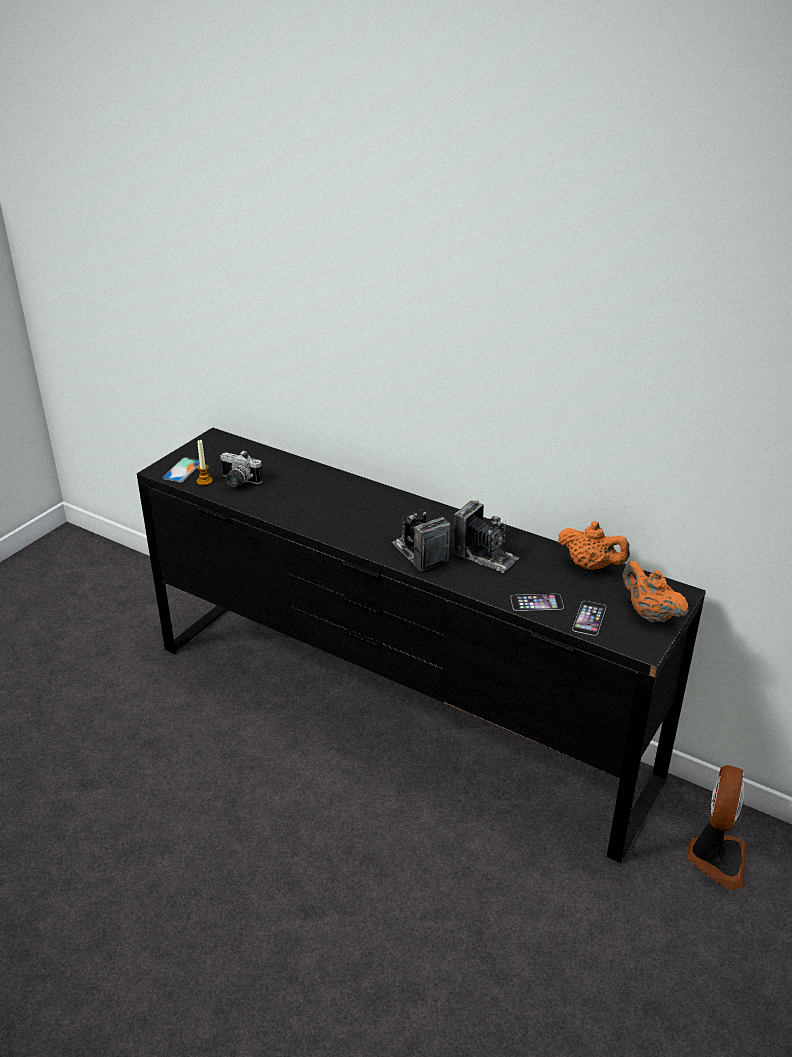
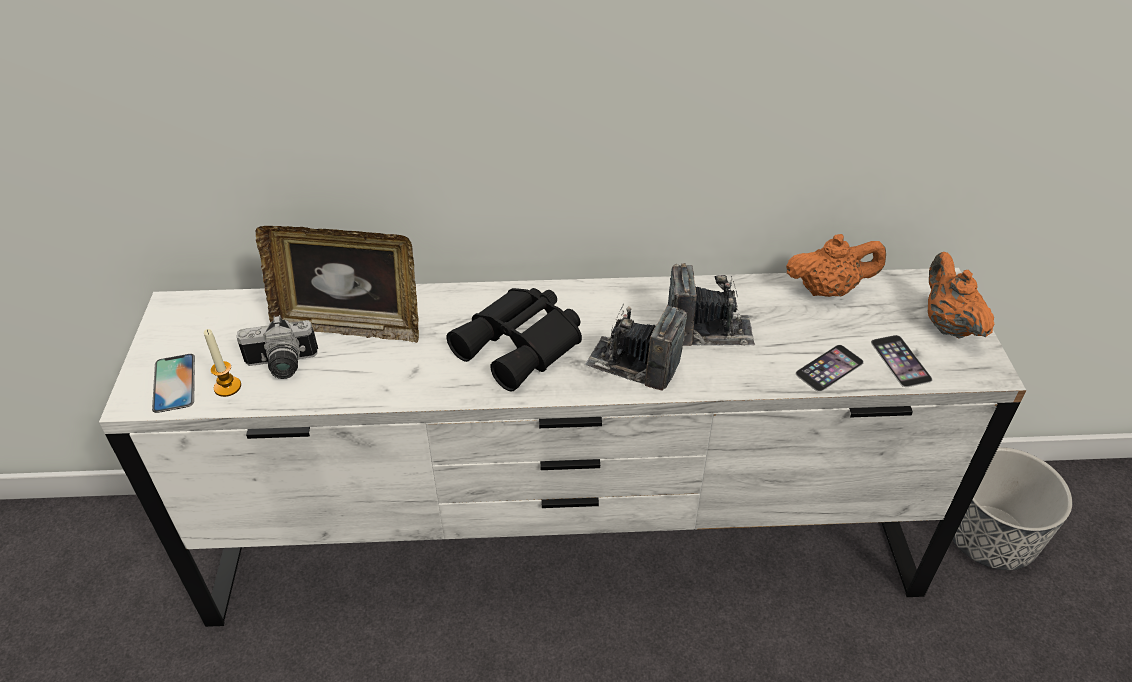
camera: 35 degrees left, 10 degrees up
black dresser [137,427,706,863] -> white dresser [99,268,1026,627]
orange teapot [623,561,689,623] -> orange teapot turned 60 degrees clockwise [928,252,994,339]
fan [687,765,747,890] -> planter [953,447,1072,570]
none -> picture frame [256,226,419,343]
none -> black binoculars [447,288,582,391]

